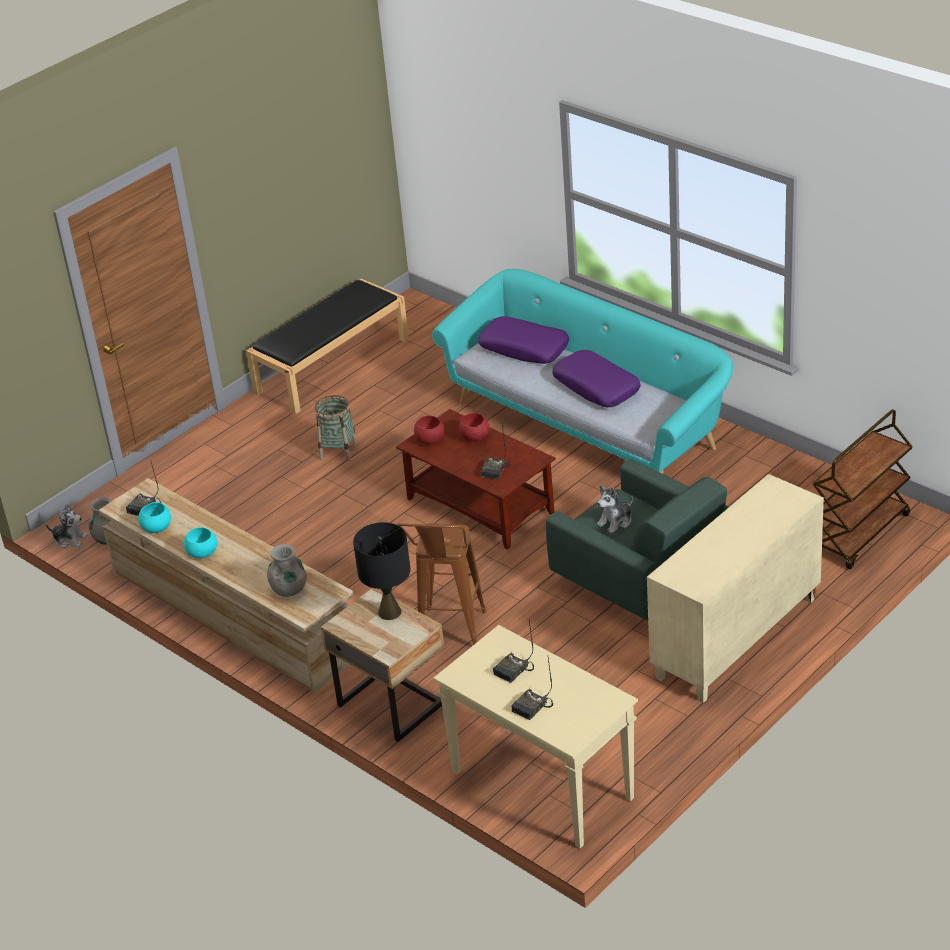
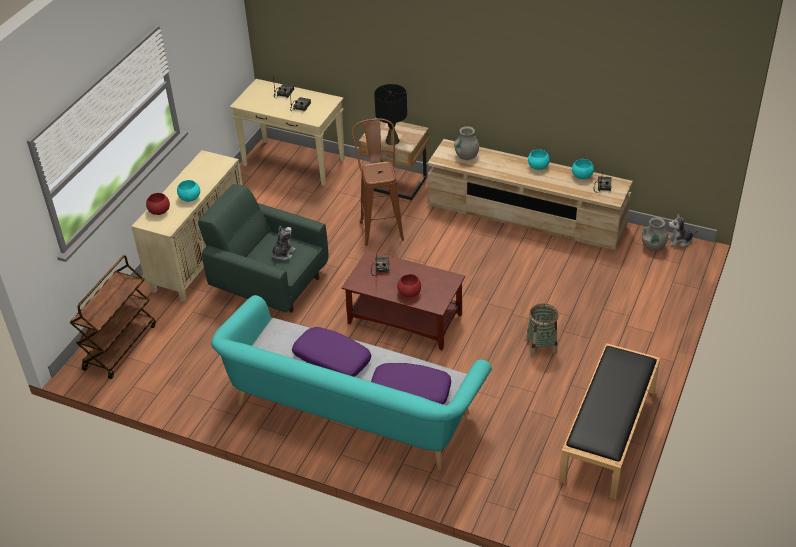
camera: 160 degrees right, 5 degrees up
red bowl [414,416,444,444] -> red bowl moved to [146,193,170,215]
none -> turquoise bowl [177,180,200,202]

